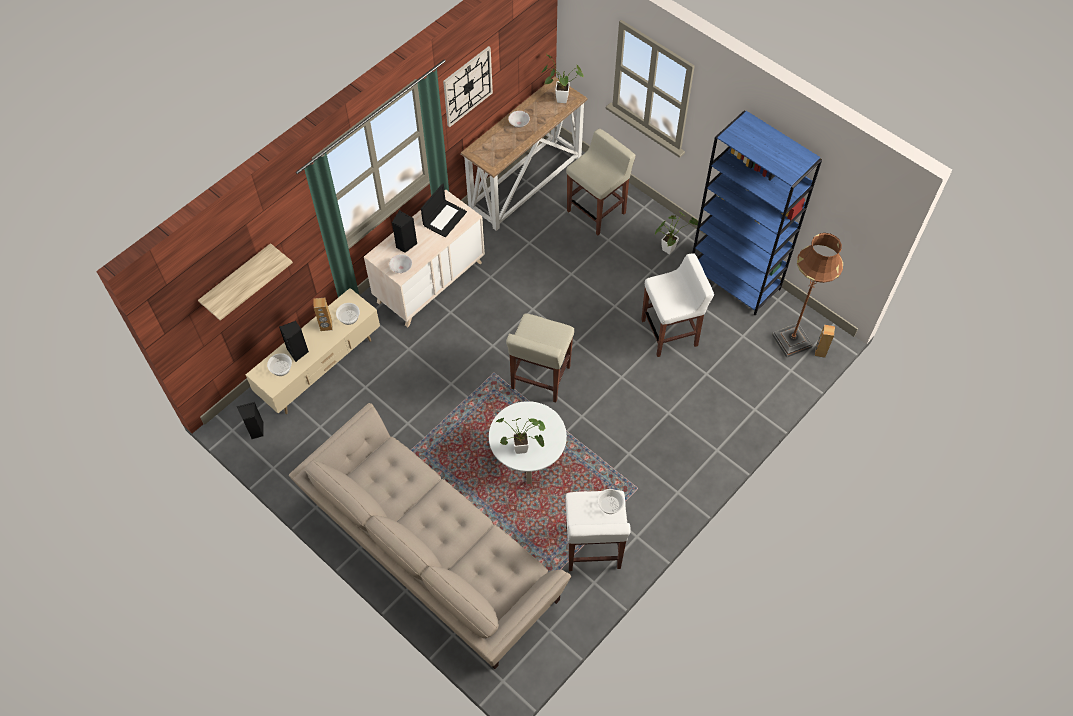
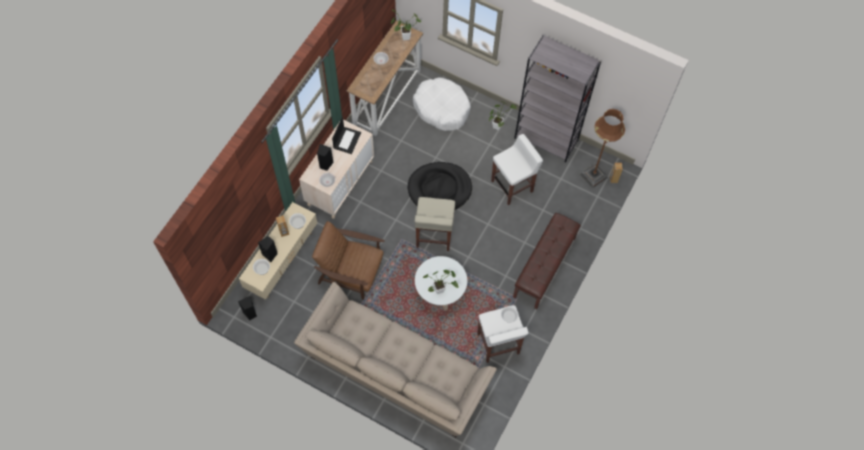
camera: 15 degrees left, 5 degrees up
shelf [198,243,293,321] -> none
wall clock [443,46,493,127] -> none
beige stool [566,129,636,235] -> white dog bed [413,77,471,131]
blue bookcase [692,110,822,316] -> grey bookcase [514,36,601,163]
none -> brown armchair [312,221,385,300]
none -> black dog bed [408,162,472,210]
none -> brown bench [513,213,581,309]

